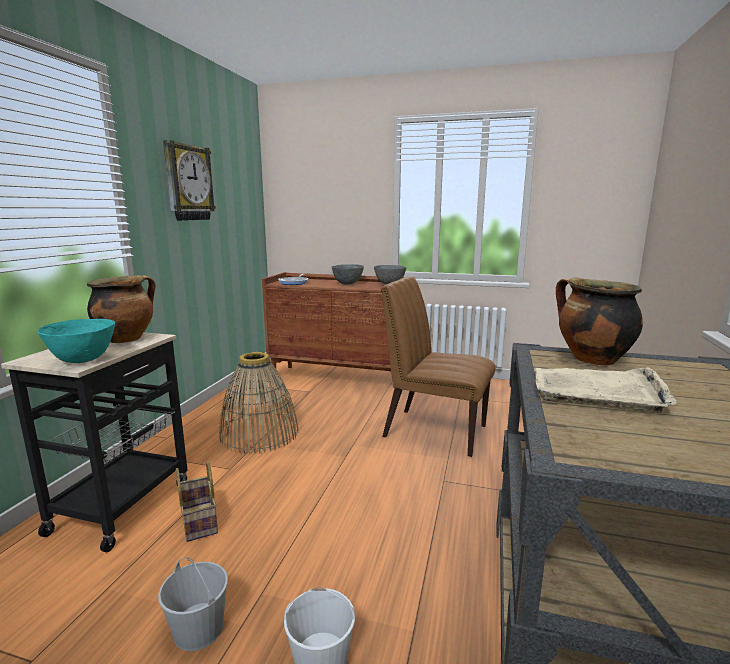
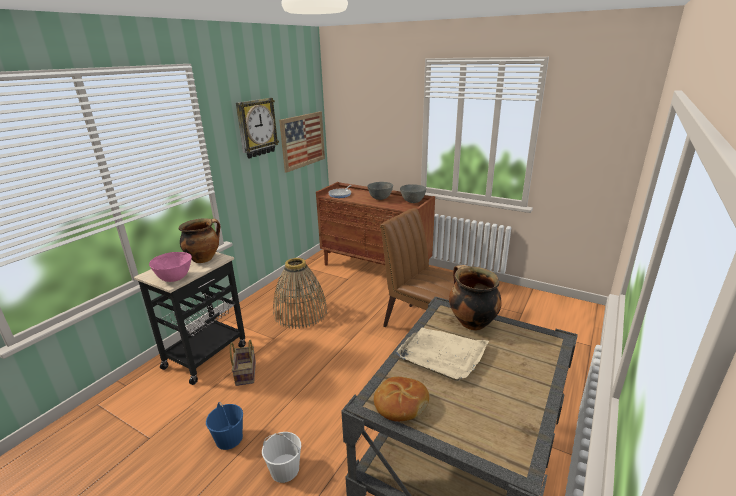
camera: 15 degrees right, 10 degrees up
turquoise bowl [37,319,115,363] -> pink bowl [149,252,192,282]
white bucket [158,557,228,651] -> blue bucket [206,402,243,450]
none -> picture [279,111,325,173]
none -> bread [374,377,429,422]

